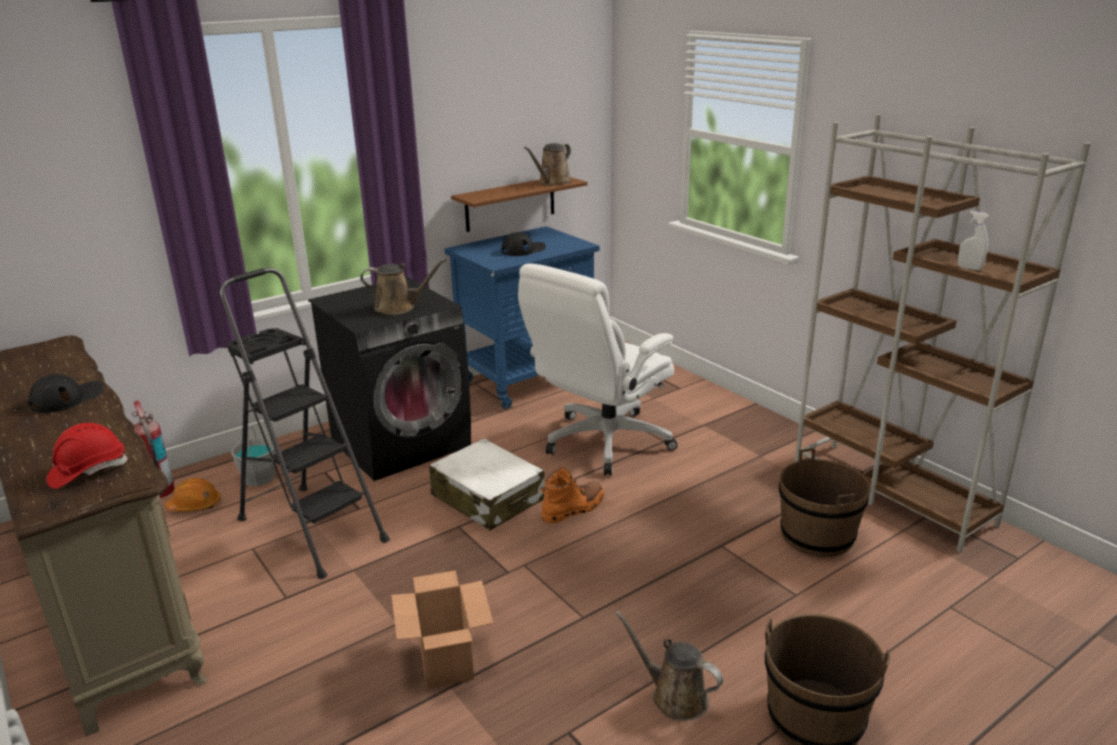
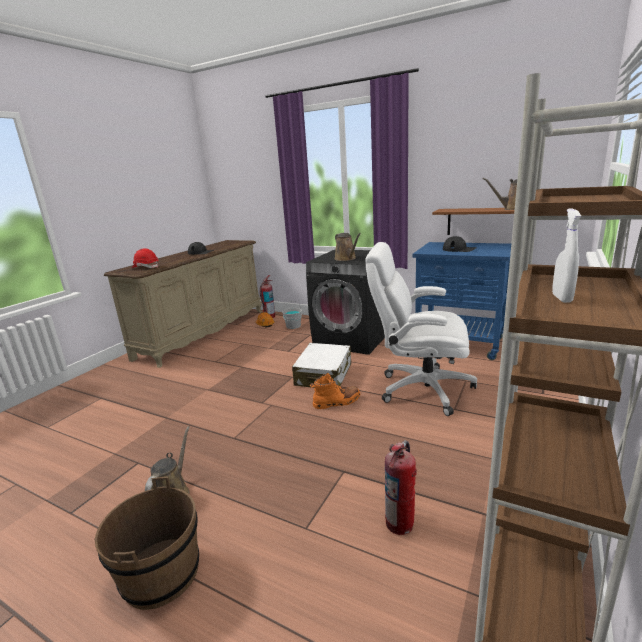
camera: 65 degrees right, 5 degrees down
step ladder [220,268,390,579] -> none
cardboard box [391,570,493,689] -> none
orange boot [540,468,604,524] -> orange boot turned 45 degrees counterclockwise [310,373,360,410]
brown bucket [779,448,871,557] -> fire extinguisher [385,440,417,535]

